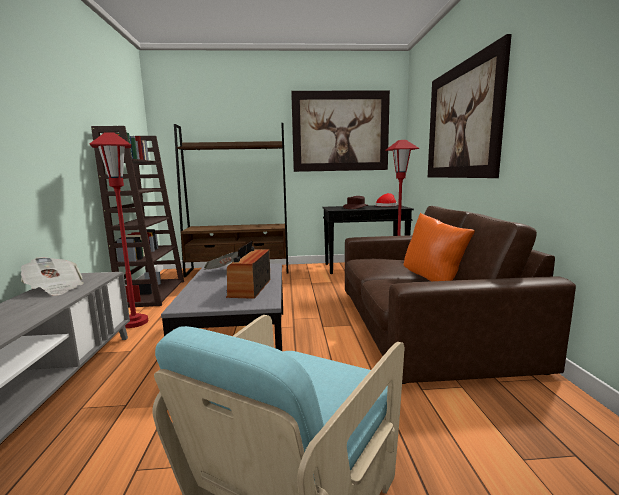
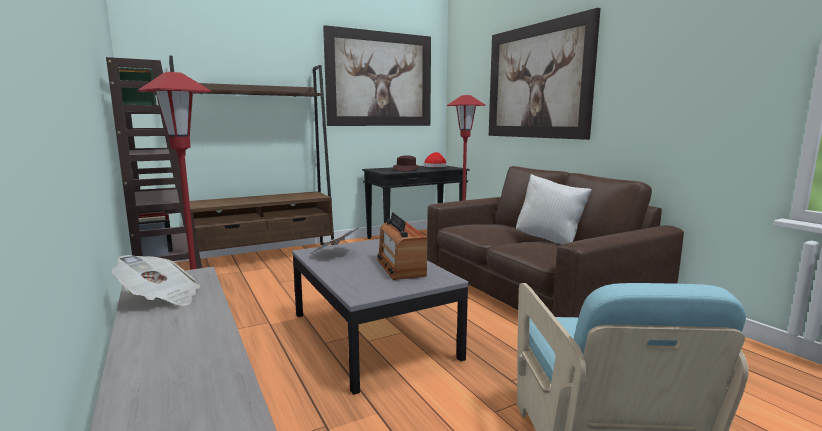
camera: 25 degrees left, 0 degrees up
orange pillow [403,213,475,281] -> white pillow [516,174,592,244]

